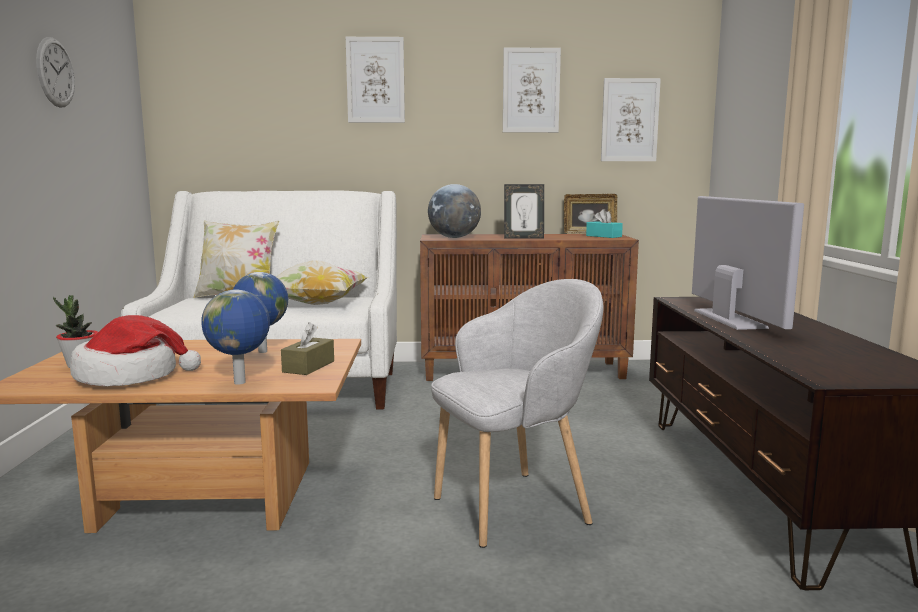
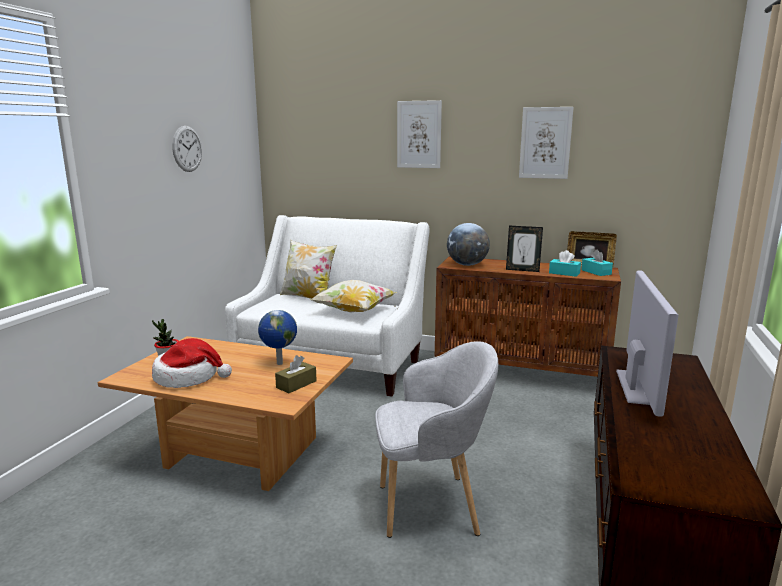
camera: 20 degrees right, 5 degrees up
globe [201,289,270,385] -> none
picture [601,78,661,161] -> none
none -> turquoise tissue box [549,250,581,277]

